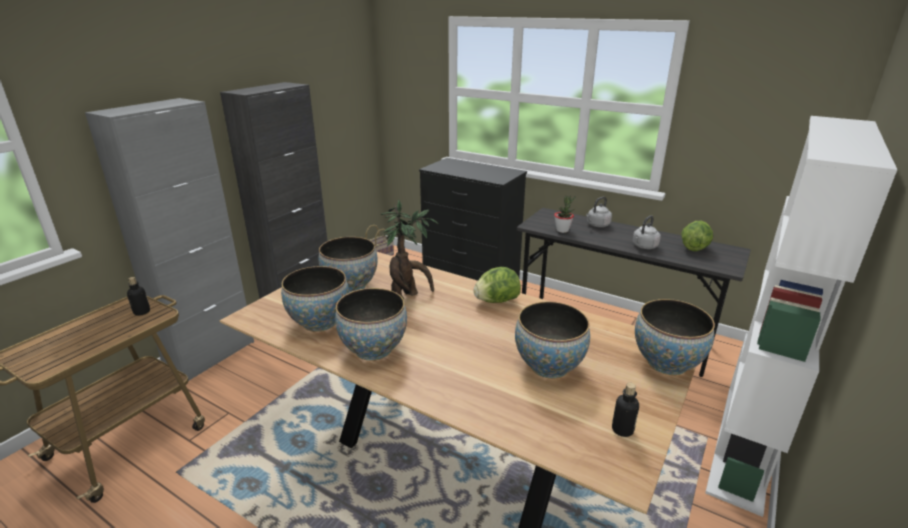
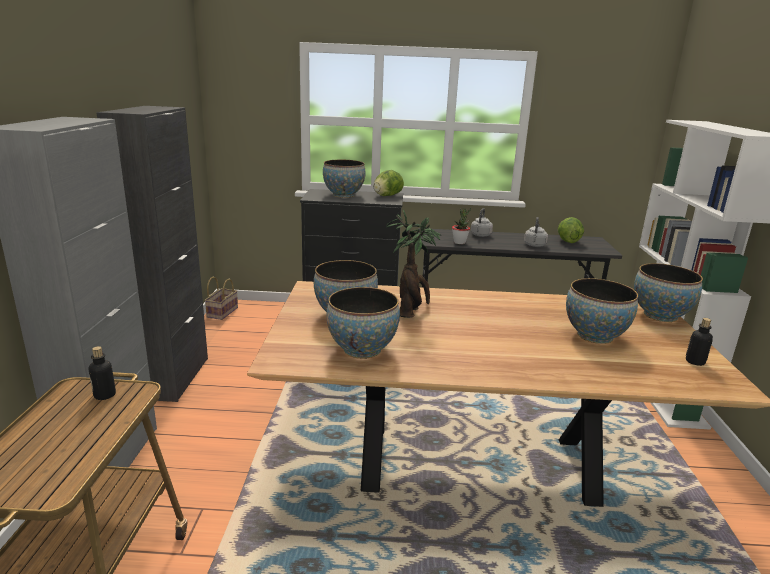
camera: 30 degrees left, 5 degrees down
bowl [335,288,407,361] -> bowl moved to [323,160,365,198]
lettuce [474,267,521,303] -> lettuce moved to [374,170,404,196]

